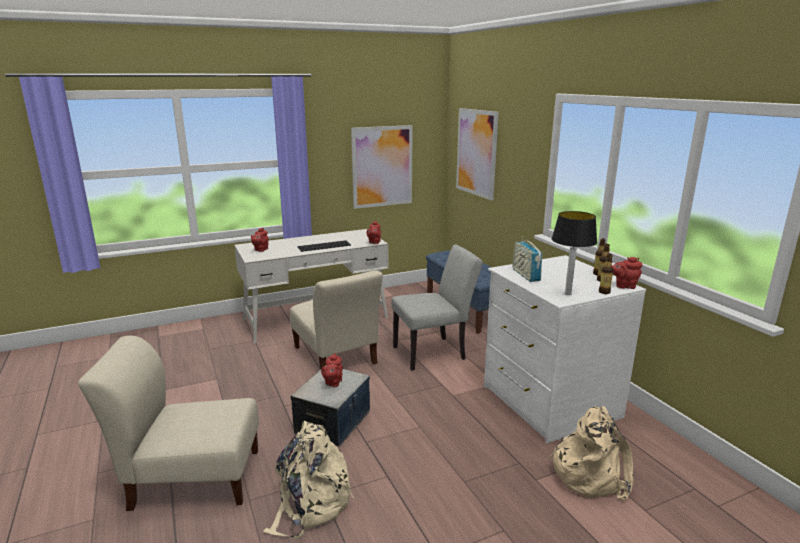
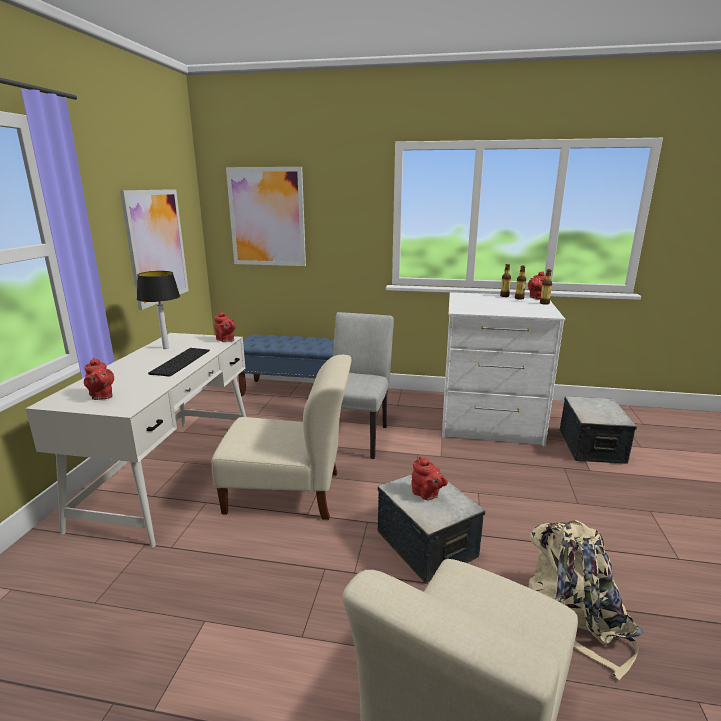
camera: 55 degrees left, 0 degrees up
radio [512,236,542,282] -> none
beige backpack [548,406,634,501] -> storage box [560,396,637,464]
table lamp [552,211,597,295] -> table lamp moved to [137,271,180,349]

